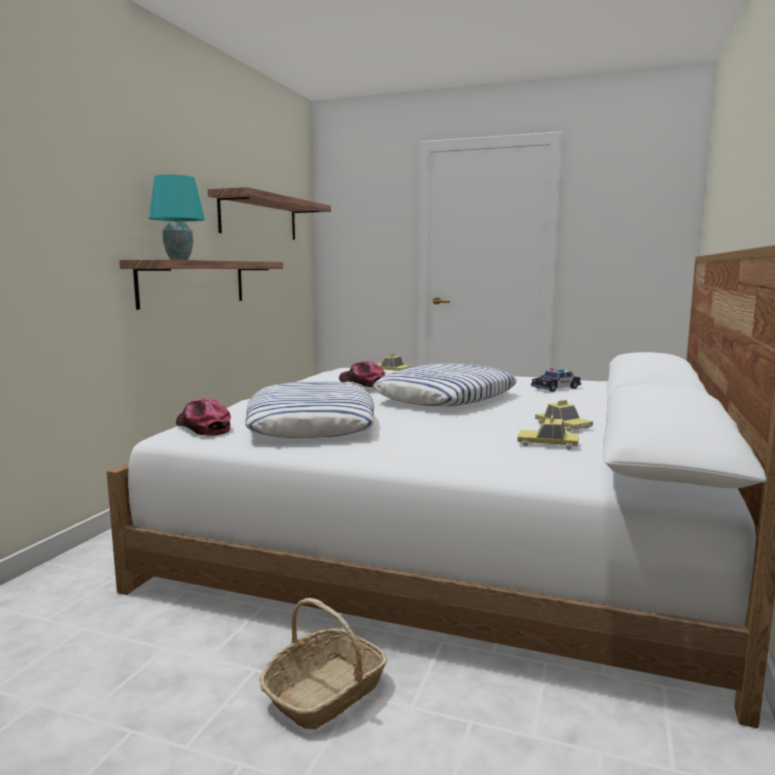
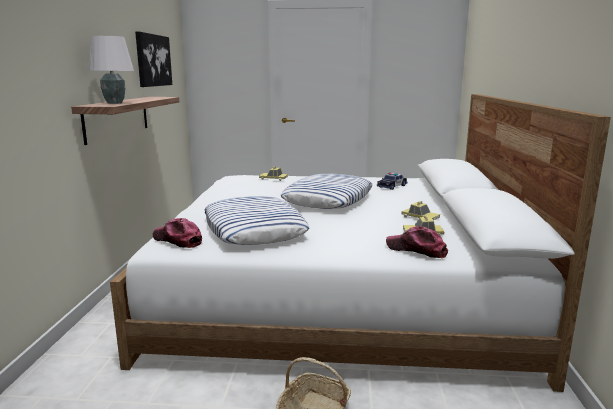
camera: 15 degrees left, 5 degrees up
turquoise table lamp [149,174,205,260] -> white table lamp [88,36,134,104]
shelf [208,187,331,240] -> picture [135,31,172,87]
cap [339,361,385,387] -> cap moved to [386,226,448,258]

